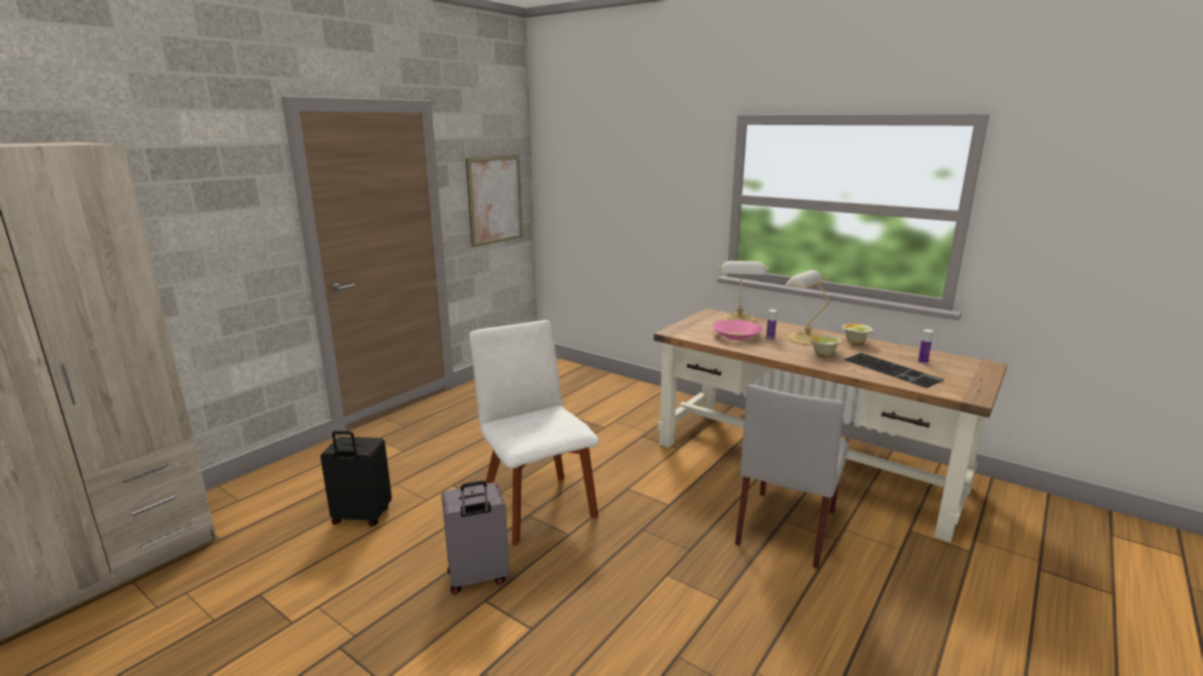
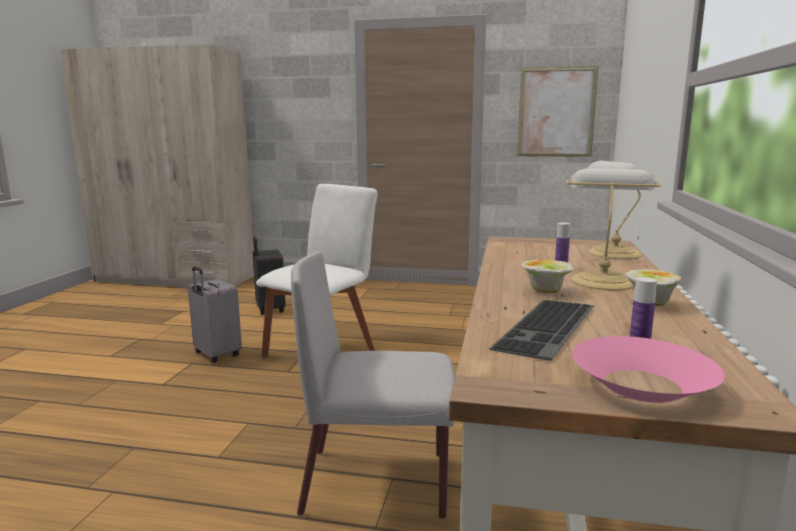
camera: 65 degrees right, 5 degrees down
pink bowl [712,320,763,340] -> pink bowl moved to [572,336,725,403]

